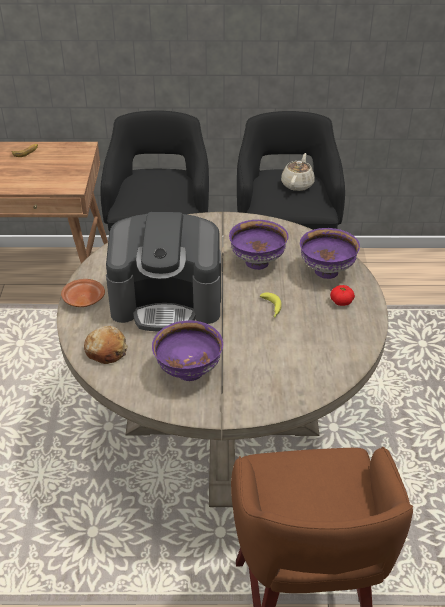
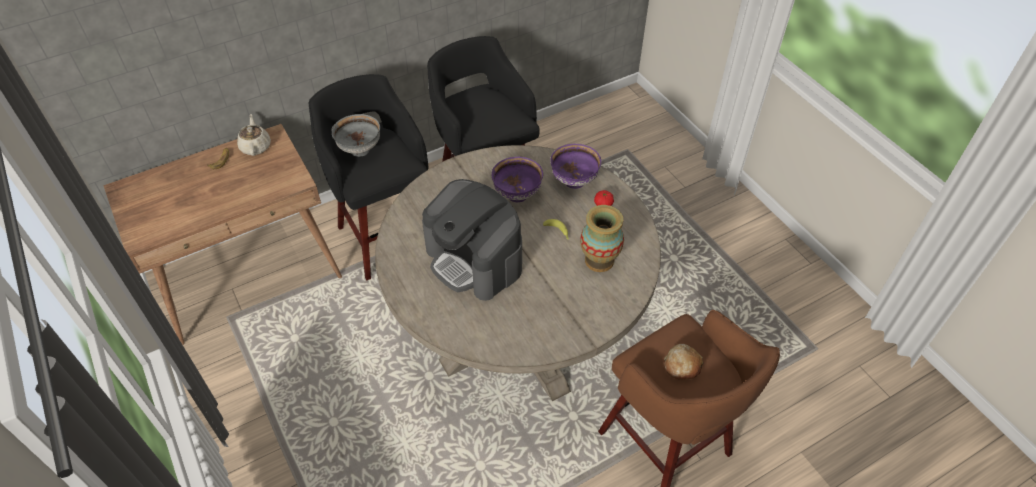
camera: 30 degrees left, 10 degrees up
brown plate [61,279,105,307] -> none
bread [84,326,128,364] -> bread moved to [664,344,704,380]
coffee machine [106,212,221,331] -> coffee machine turned 75 degrees clockwise [422,179,522,301]
purple bowl [152,321,223,381] -> none
beige teapot [281,153,315,191] -> beige teapot moved to [237,114,271,156]
none -> grey bowl [332,114,380,157]
none -> vase [580,205,624,272]

